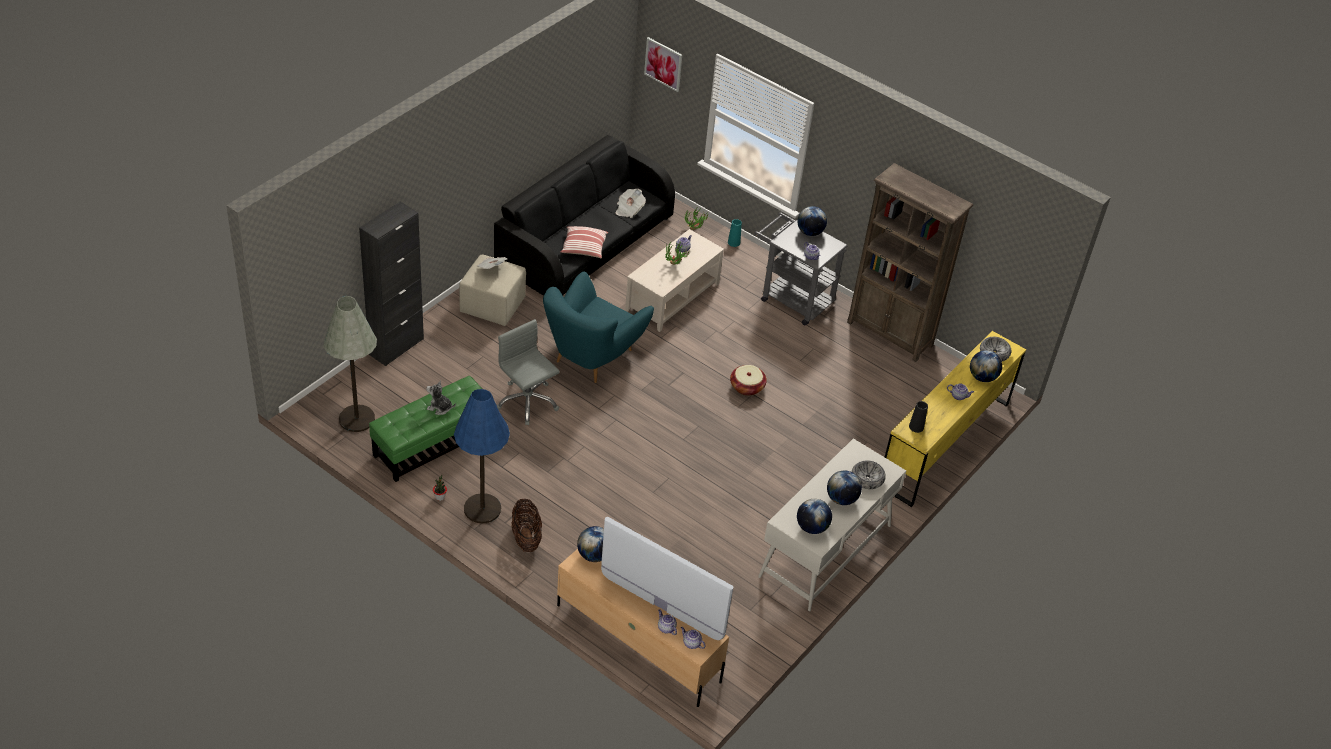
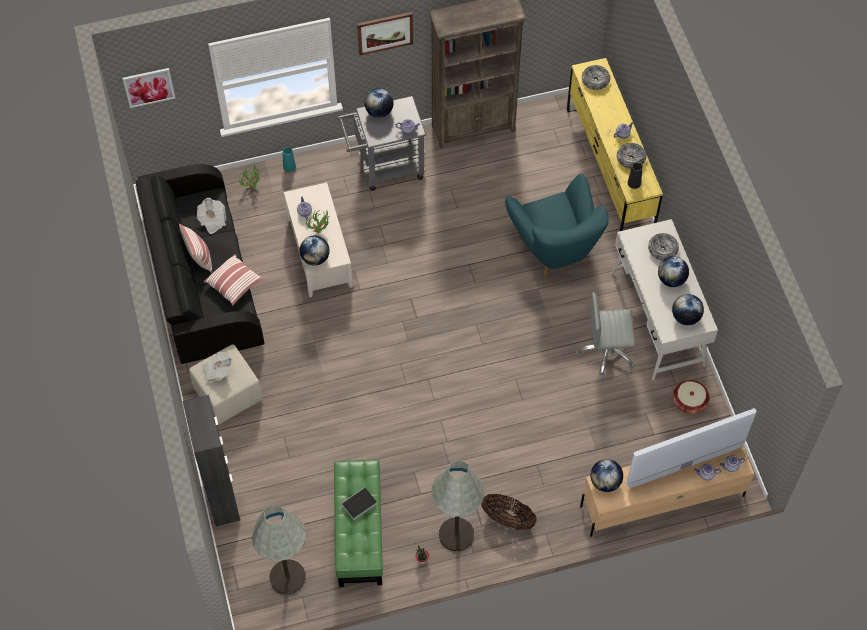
camera: 50 degrees left, 15 degrees up
plush toy [426,381,456,415] -> book [342,487,377,520]
blue floor lamp [454,389,510,524] -> grey floor lamp [431,461,484,551]
grey office chair [497,319,560,425] -> grey office chair moved to [576,292,635,379]
turquoise armchair [543,272,654,383] -> turquoise armchair moved to [505,173,609,277]
basket [730,365,767,396] -> basket moved to [673,380,709,414]
globe [970,350,1002,382] -> globe moved to [300,236,330,266]
none -> pillow [179,223,212,273]
none -> picture [357,12,413,55]
none -> bowl [617,143,646,169]

